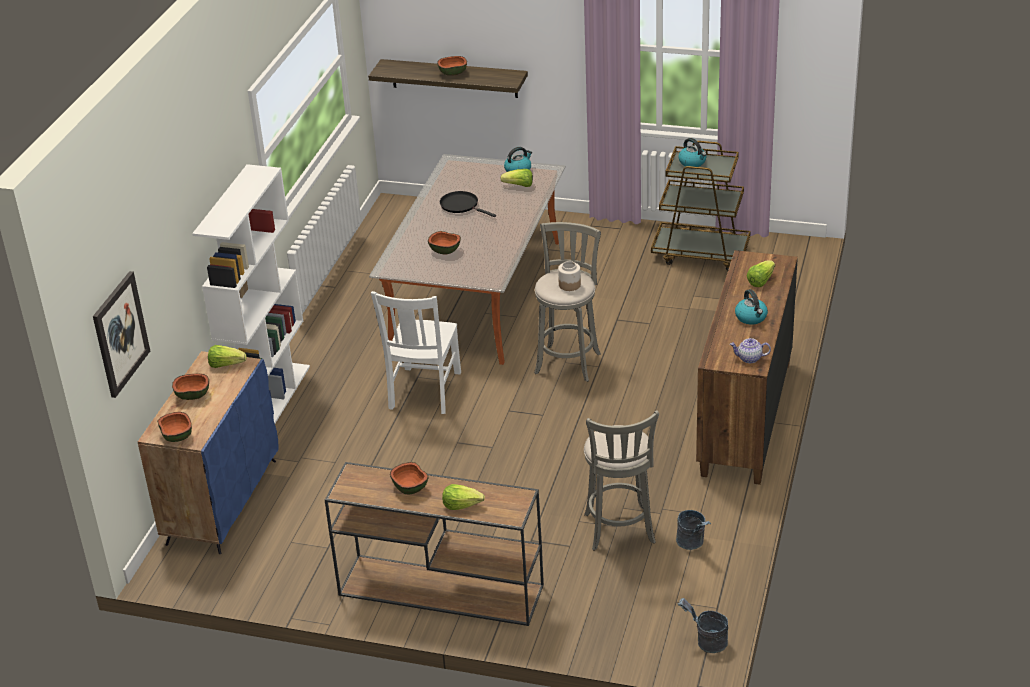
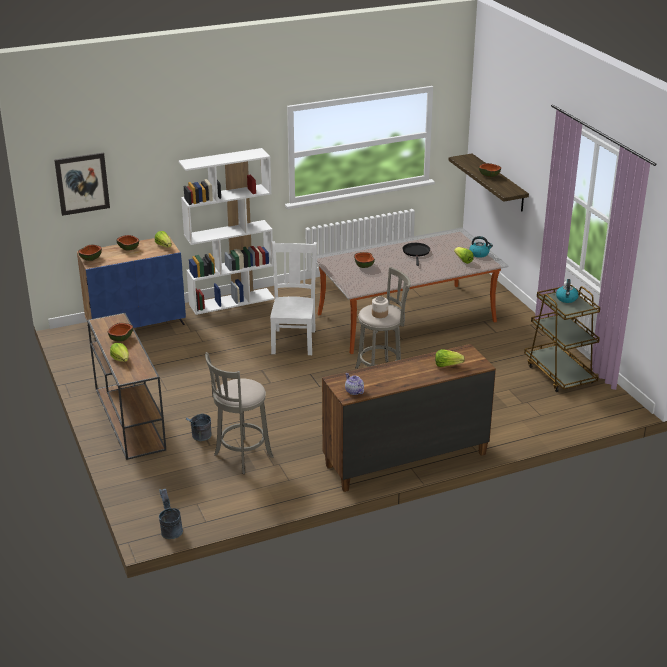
camera: 50 degrees right, 5 degrees down
white chair [371,291,461,414] -> white chair turned 120 degrees clockwise [270,241,317,355]
grey bucket [676,510,711,550] -> grey bucket moved to [185,414,212,441]
kettle [735,289,768,325] -> none

